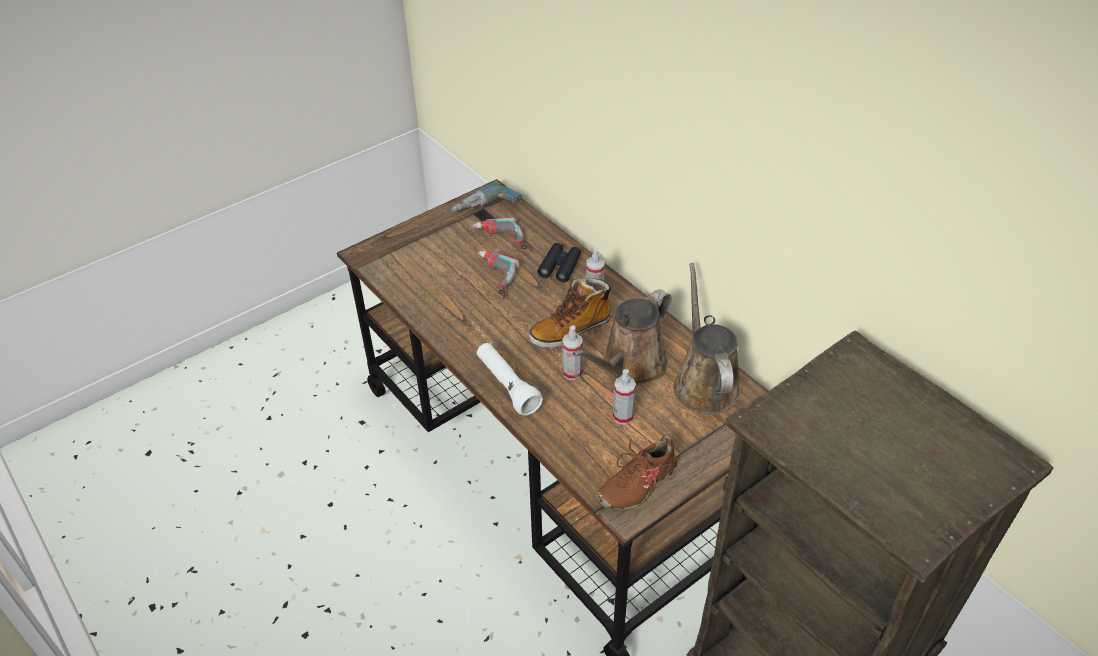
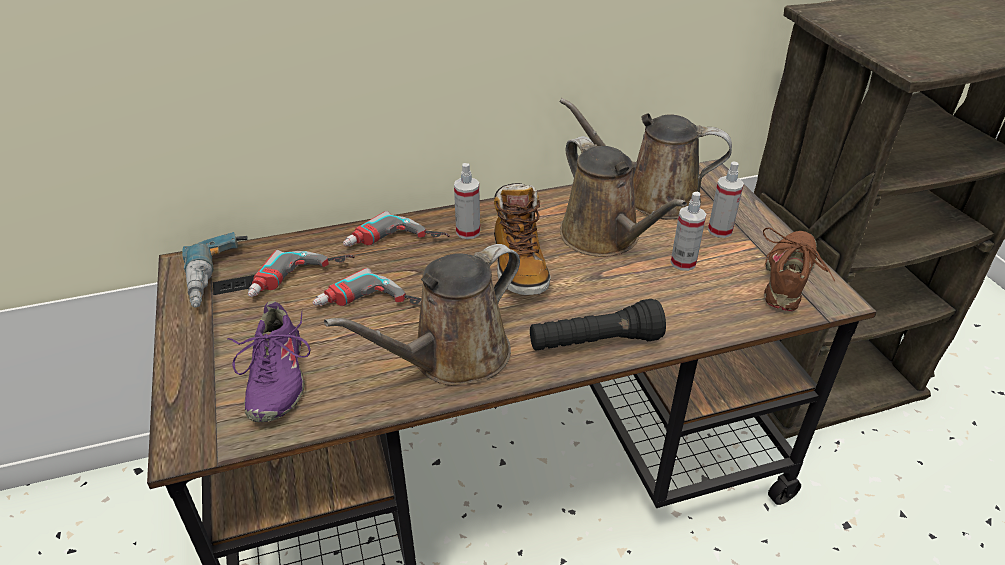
camera: 70 degrees left, 5 degrees down
white flashlight [477,343,543,416] -> black flashlight [530,299,666,351]
black binoculars [538,243,581,282] -> power drill [343,211,450,246]
spray bottle [562,325,583,380] -> spray bottle moved to [708,161,744,238]
brown shoe [596,436,679,510] -> brown shoe turned 135 degrees counterclockwise [763,228,835,311]
none -> purple shoe [227,301,311,422]
none -> brown watering can [324,244,520,386]

